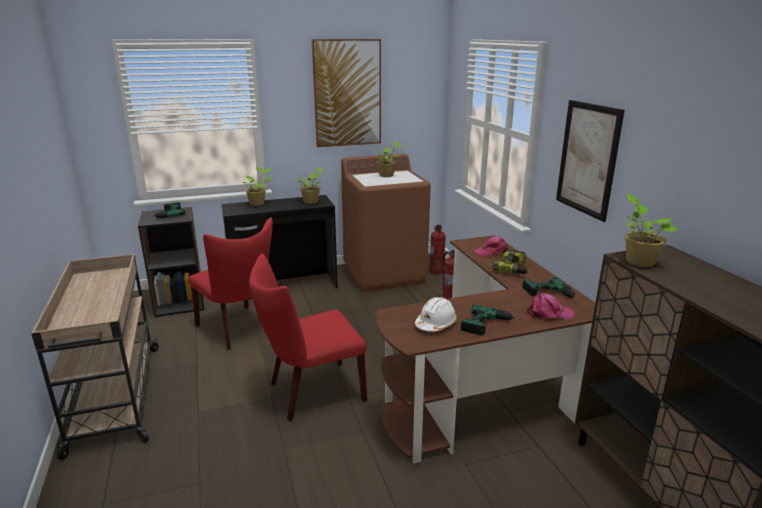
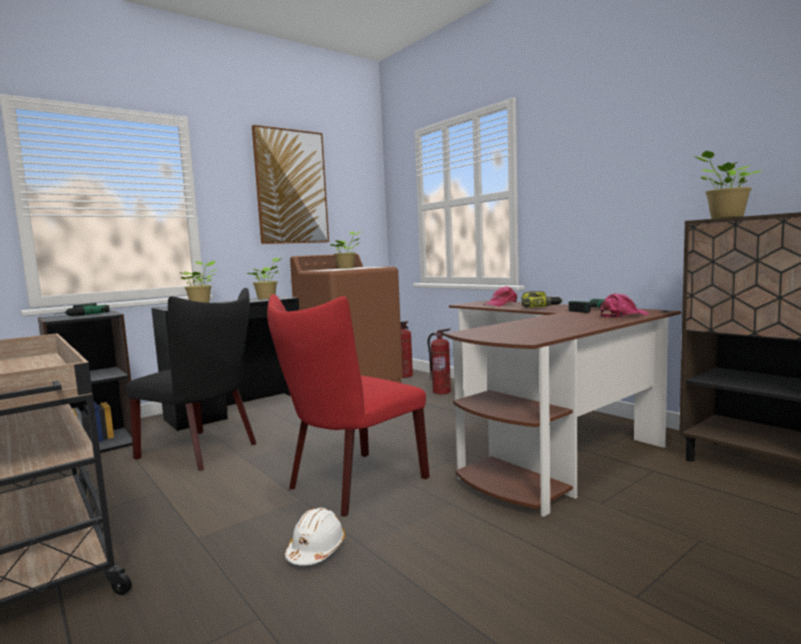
camera: 20 degrees left, 15 degrees down
red chair [188,217,273,350] -> black chair [125,288,256,471]
white hard hat [415,297,457,332] -> white hard hat moved to [285,508,346,565]
power drill [461,305,523,335] -> none
picture [556,100,625,222] -> none

